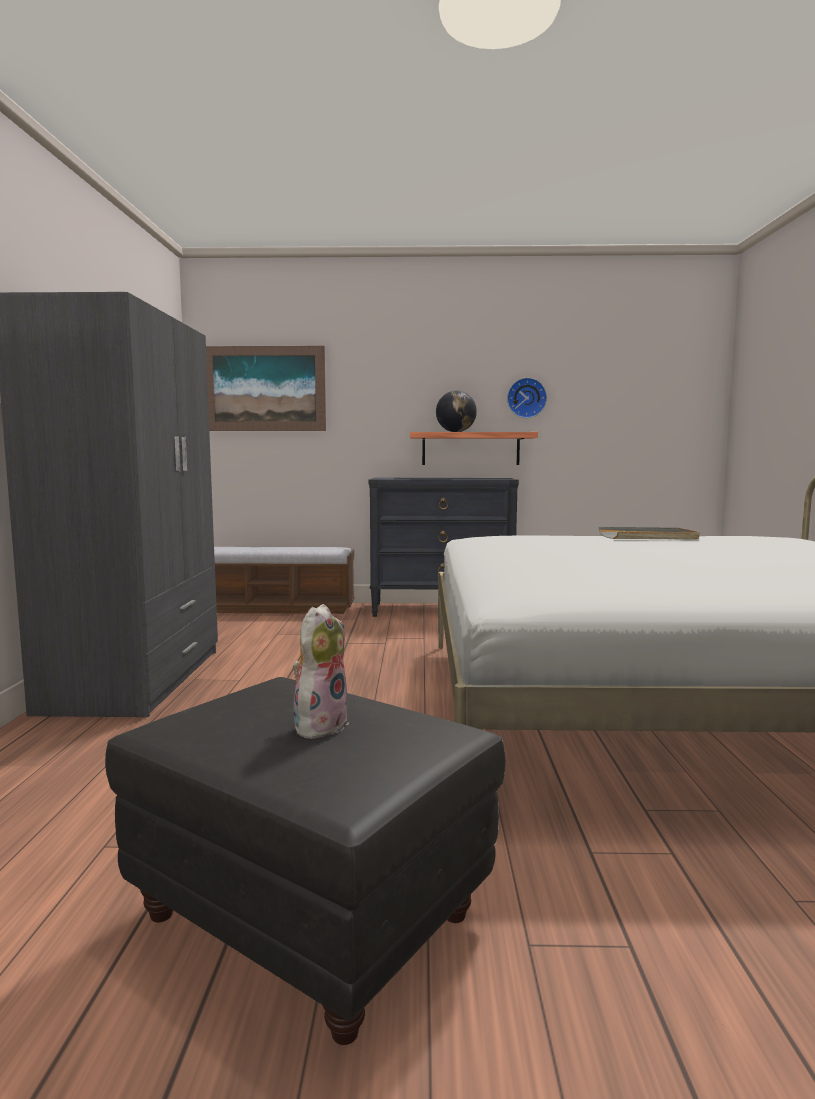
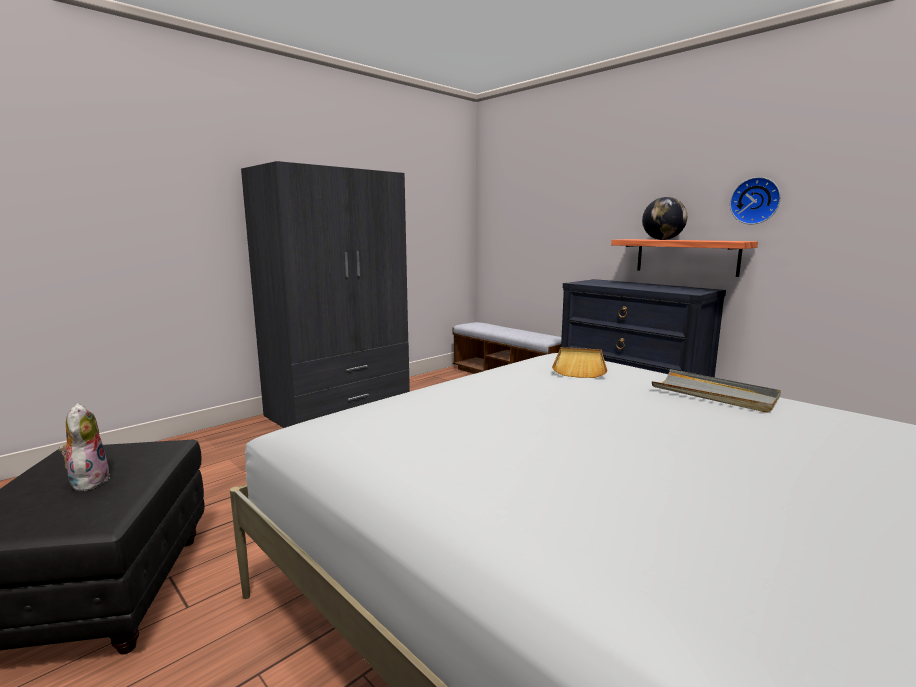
camera: 45 degrees right, 5 degrees up
picture [206,346,326,431] -> none
plush toy [293,604,349,739] -> plush toy turned 90 degrees counterclockwise [59,403,110,491]
none -> beige tray [552,347,607,378]

